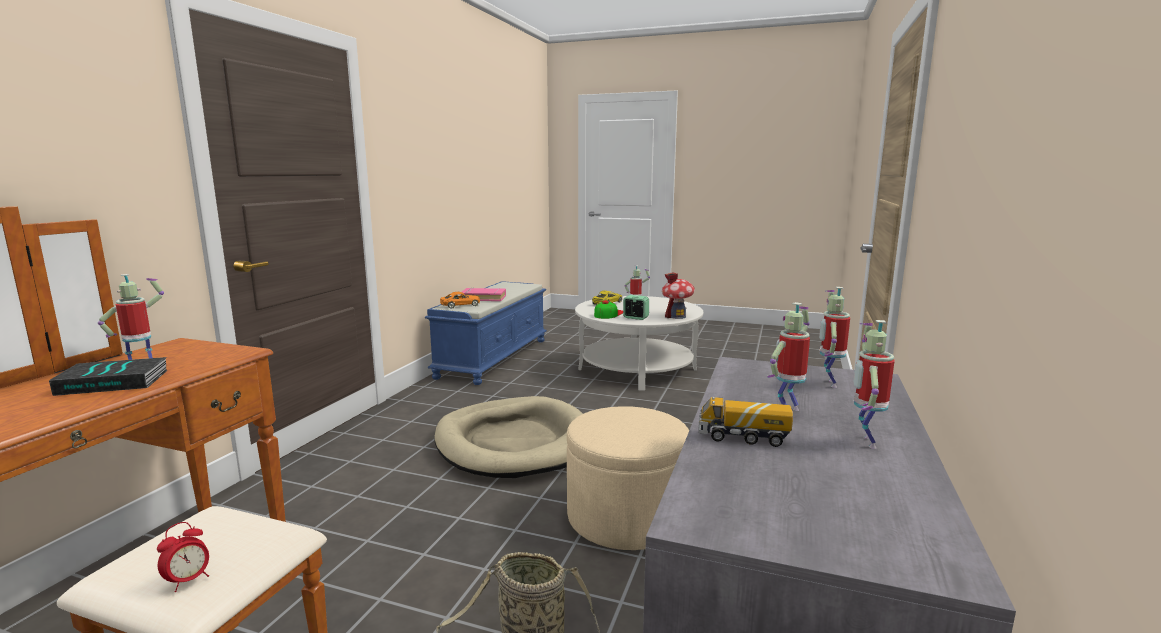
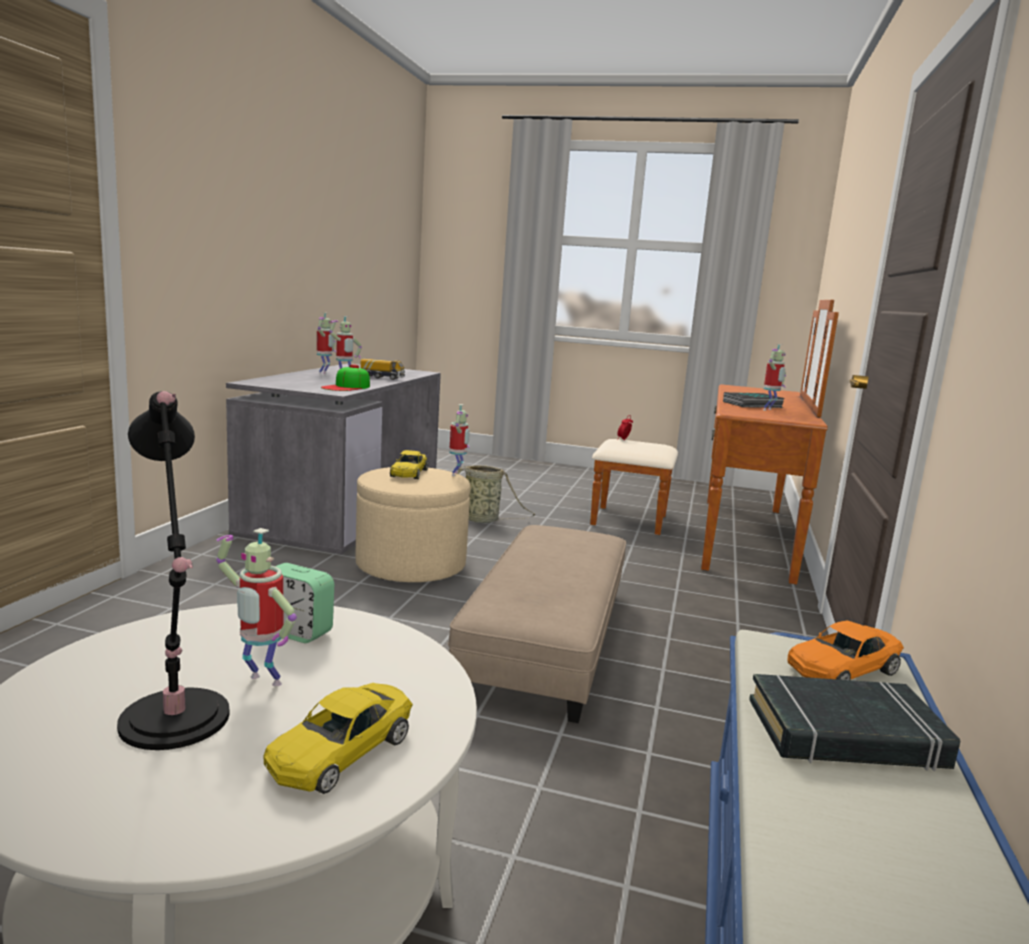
camera: 175 degrees right, 0 degrees up
beige dog bed [434,396,583,478] -> beige ottoman [448,525,626,723]
pink book [461,288,506,301] -> black book [749,674,960,771]
cap [594,300,623,319] -> cap moved to [321,364,370,391]
toy house [662,272,695,319] -> none
toy robot [819,287,850,388] -> toy robot moved to [449,404,470,476]
none -> black table lamp [117,391,230,750]
none -> yellow toy car [390,450,428,479]

